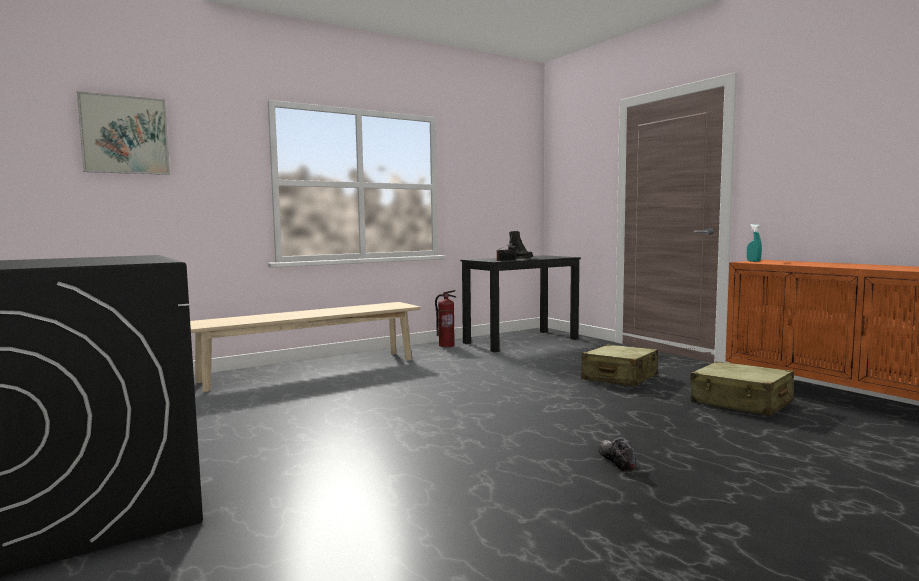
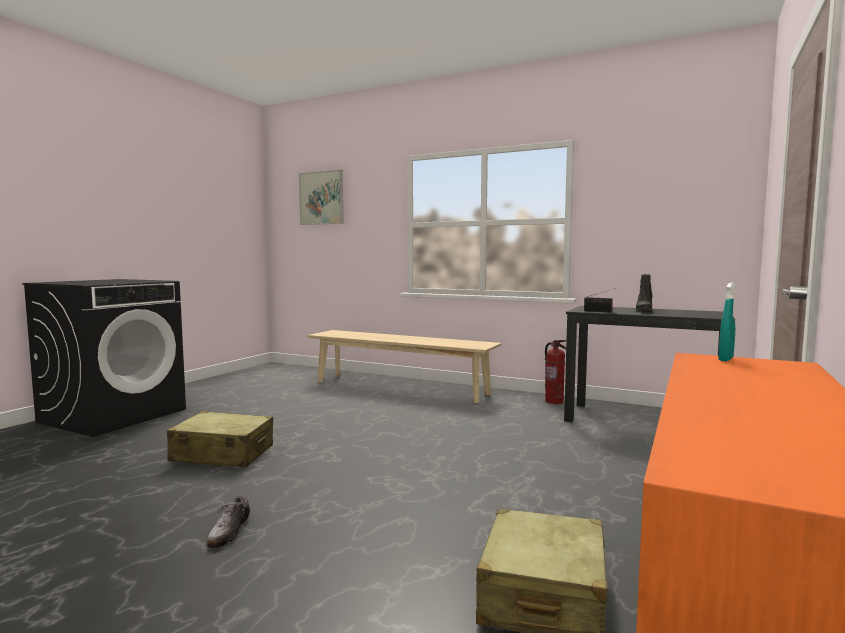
camera: 60 degrees right, 0 degrees up
beige suitcase [581,344,658,386] -> beige suitcase moved to [167,411,273,467]
shoe [598,437,635,472] -> shoe turned 135 degrees clockwise [207,495,250,549]

